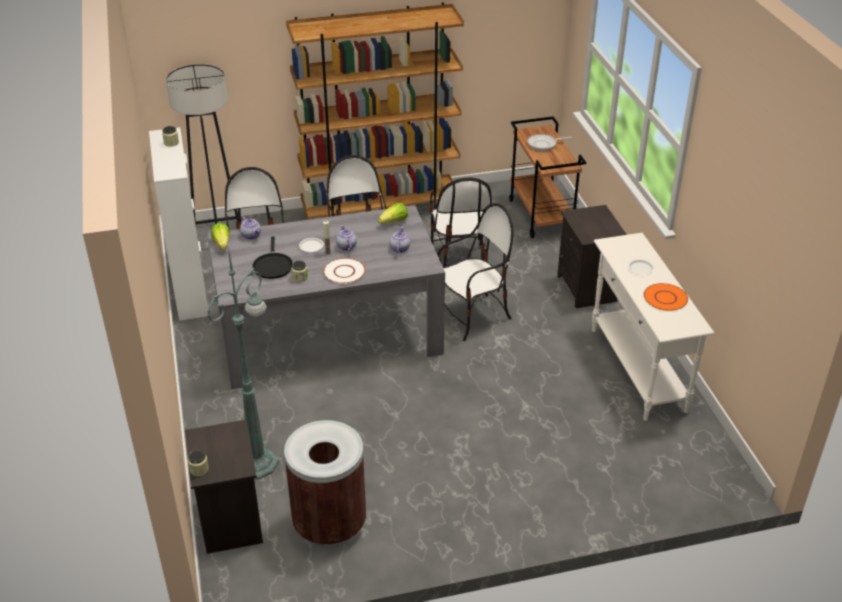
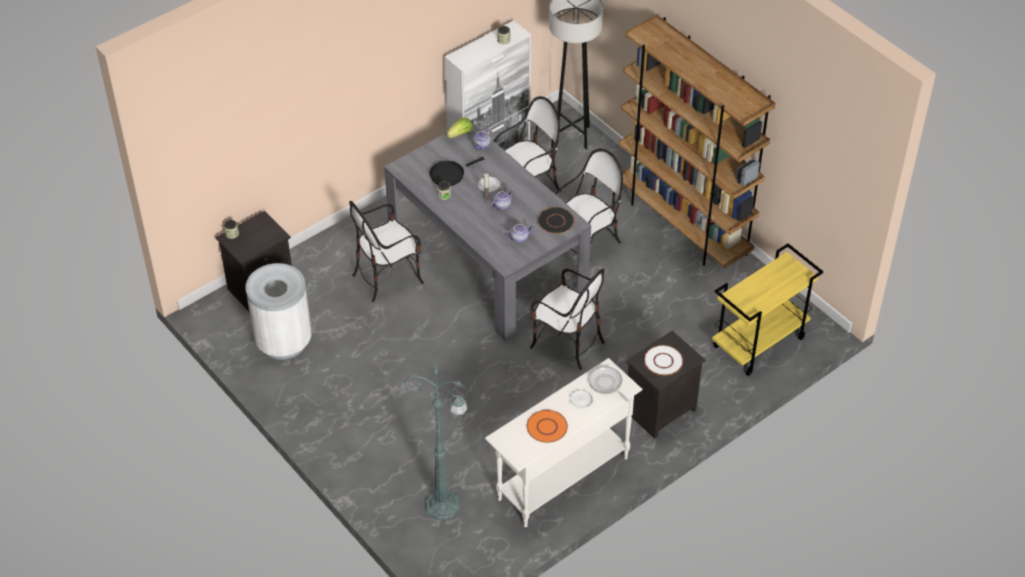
camera: 65 degrees right, 10 degrees up
green floor lamp [207,247,279,480] -> green floor lamp moved to [405,361,468,520]
brown trash can [284,420,366,548] -> white trash can [245,263,312,360]
white plate [323,258,366,284] -> white plate moved to [644,345,683,375]
lettuce [378,203,408,224] -> black plate [538,207,575,234]
chair [429,177,492,267] -> chair moved to [349,201,424,302]
brown cart [509,116,586,238] -> yellow cart [712,243,823,376]
frying pan [527,134,572,151] -> frying pan moved to [589,366,629,402]

